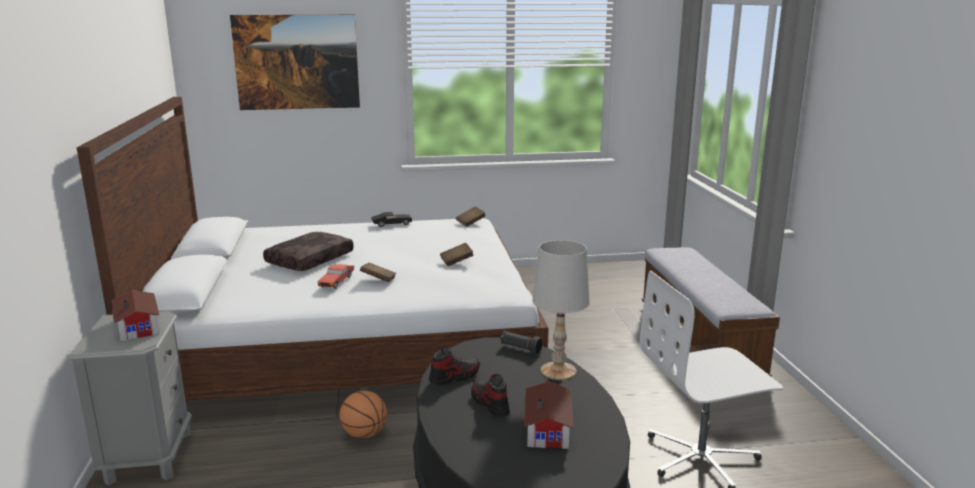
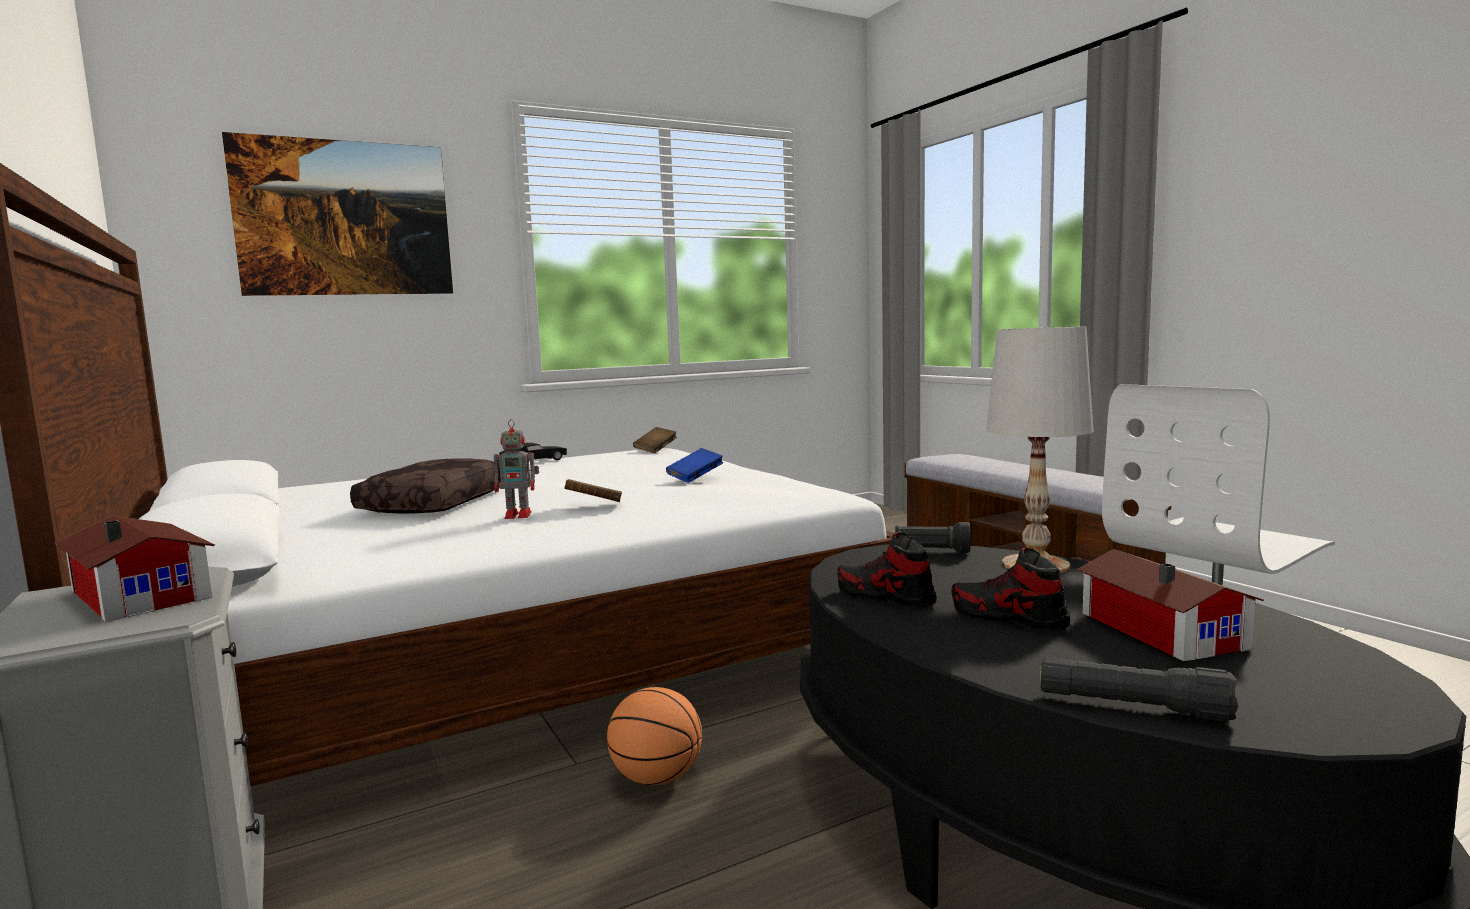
camera: 20 degrees left, 10 degrees down
red toy car [318,264,354,289] -> toy robot [494,419,539,519]
shoe [429,347,480,386] -> shoe turned 90 degrees counterclockwise [837,532,937,609]
brown book [440,243,474,266] -> blue book [666,448,723,483]
none -> black flashlight [1040,656,1238,721]

